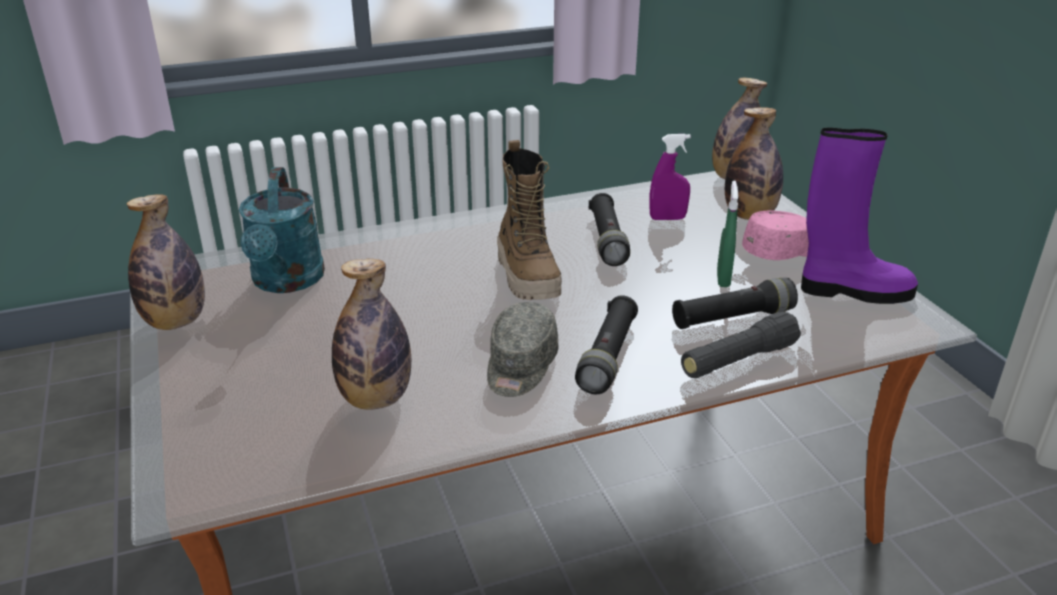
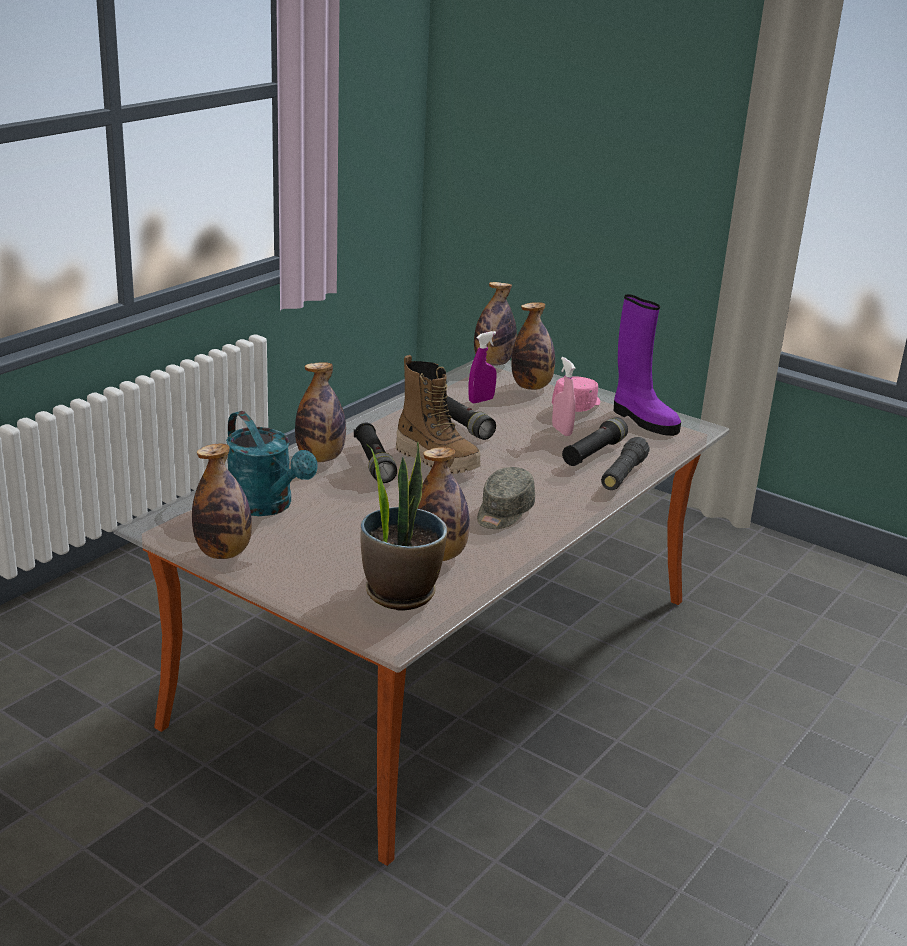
camera: 35 degrees left, 5 degrees down
grey cap [487,302,558,397] -> grey cap turned 45 degrees clockwise [477,467,535,529]
black flashlight [575,295,638,394] -> black flashlight moved to [354,423,397,483]
green spray bottle [717,181,738,287] -> pink spray bottle [552,357,576,436]
purple boot [801,128,918,304] -> purple boot turned 75 degrees clockwise [614,294,681,436]
none -> bottle [295,362,346,462]
none -> potted plant [361,442,447,611]

